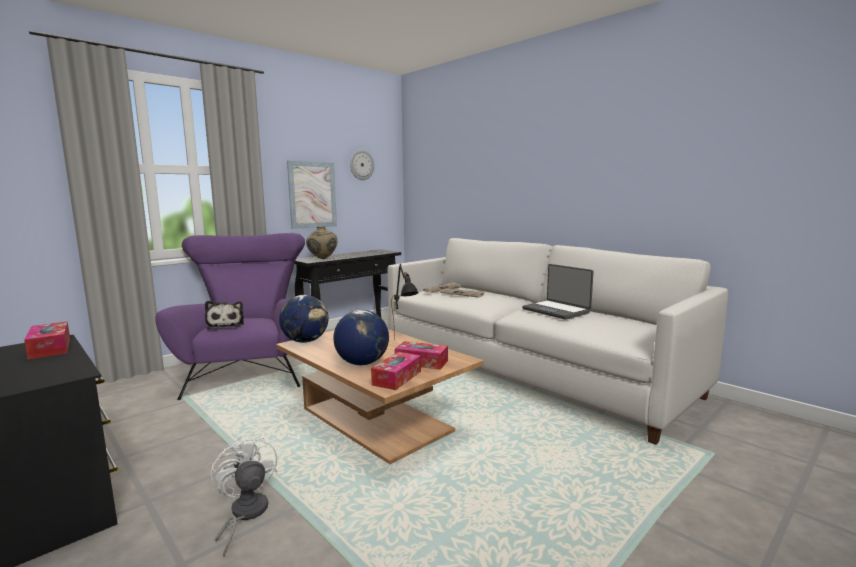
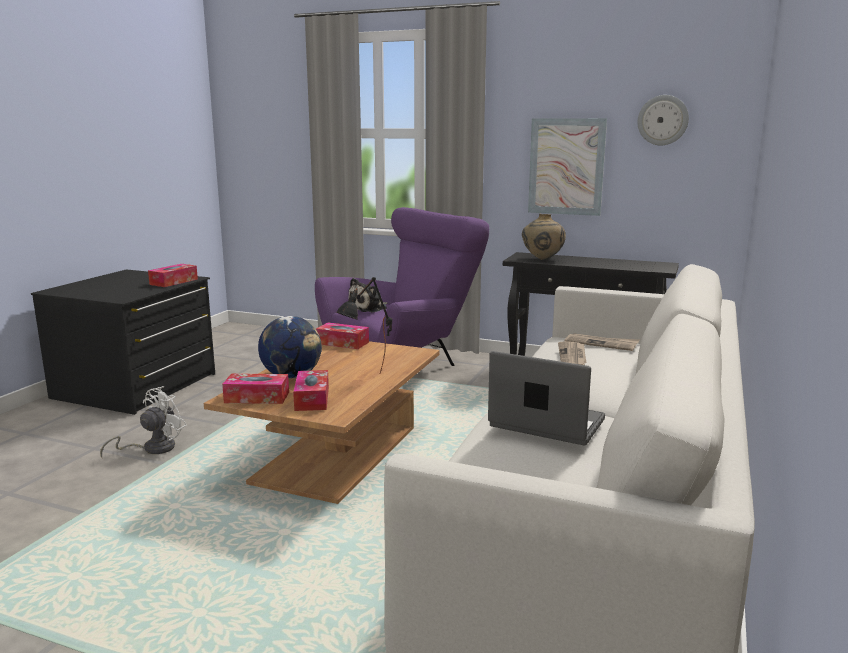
camera: 65 degrees right, 5 degrees up
globe [279,295,328,343] -> tissue box [316,323,369,349]
laptop [522,264,594,320] -> laptop turned 90 degrees clockwise [488,351,605,445]

